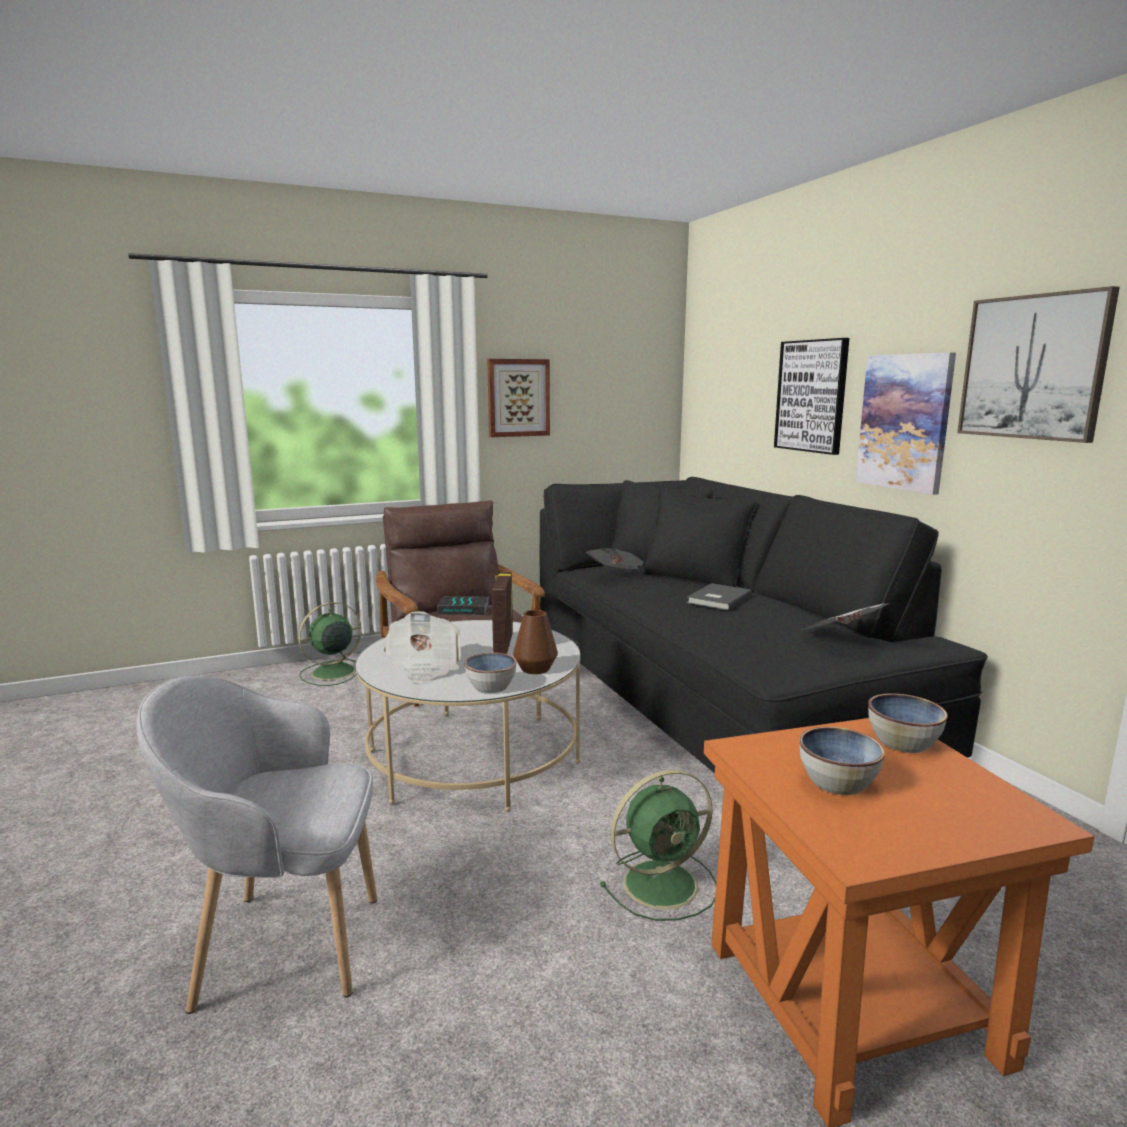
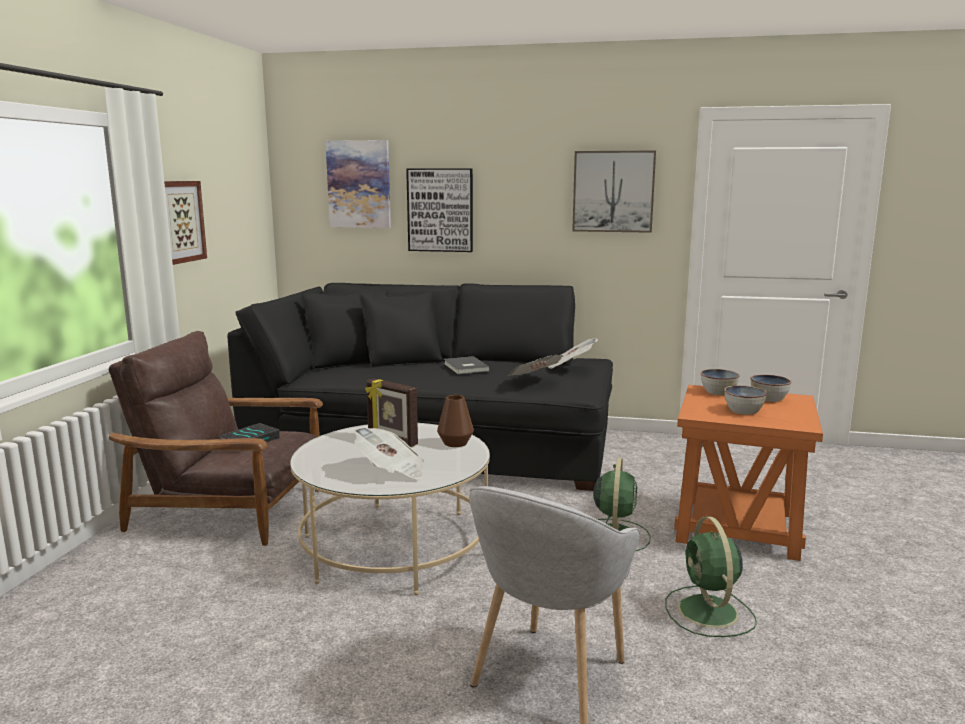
camera: 55 degrees left, 0 degrees up
green fan [298,602,362,686] -> green fan moved to [665,516,757,637]
bowl [465,653,517,693] -> bowl moved to [751,375,792,402]
newspaper [586,548,644,569] -> newspaper moved to [507,354,563,376]
picture [855,352,956,495] -> picture moved to [326,140,391,228]

